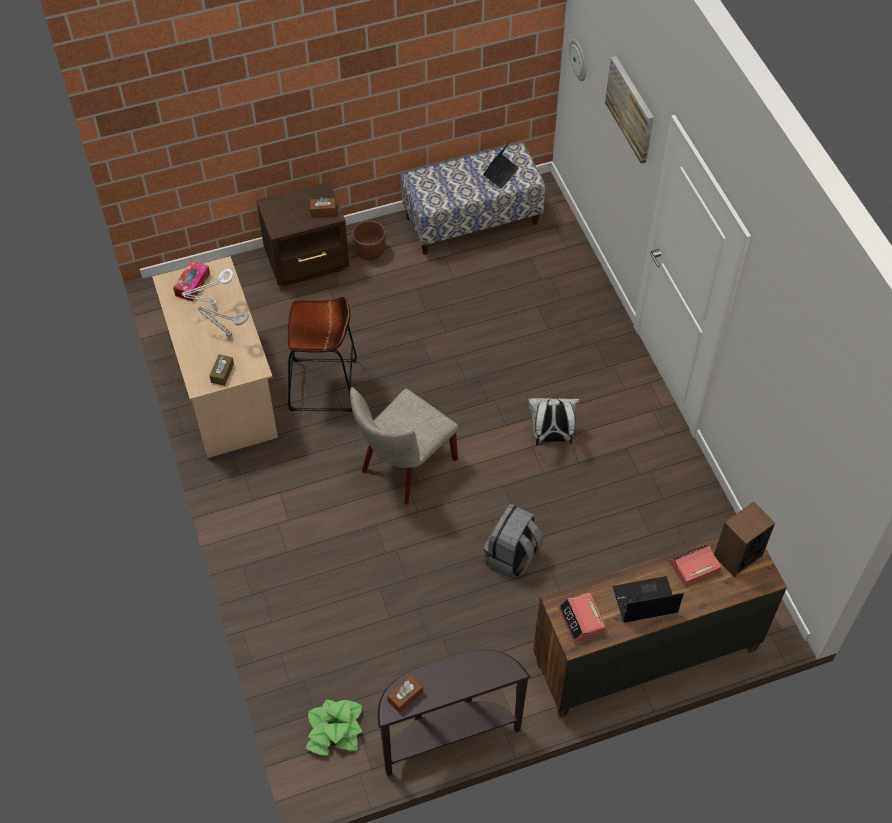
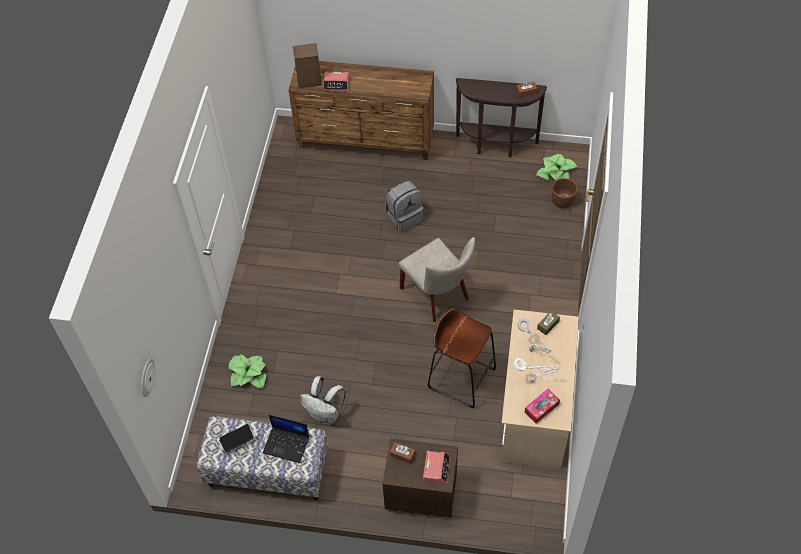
camera: 150 degrees left, 0 degrees up
beige chair [350,387,458,504] -> beige chair turned 75 degrees clockwise [399,237,475,322]
brown planter [352,221,385,261] -> brown planter moved to [552,178,578,209]
white backpack [528,397,579,446] -> white backpack moved to [300,376,346,425]
alarm clock [558,593,606,643] -> alarm clock moved to [423,451,451,484]
picture [605,56,654,164] -> none
laptop [612,576,684,623] -> laptop moved to [262,415,309,463]
none -> potted plant [228,354,266,388]

